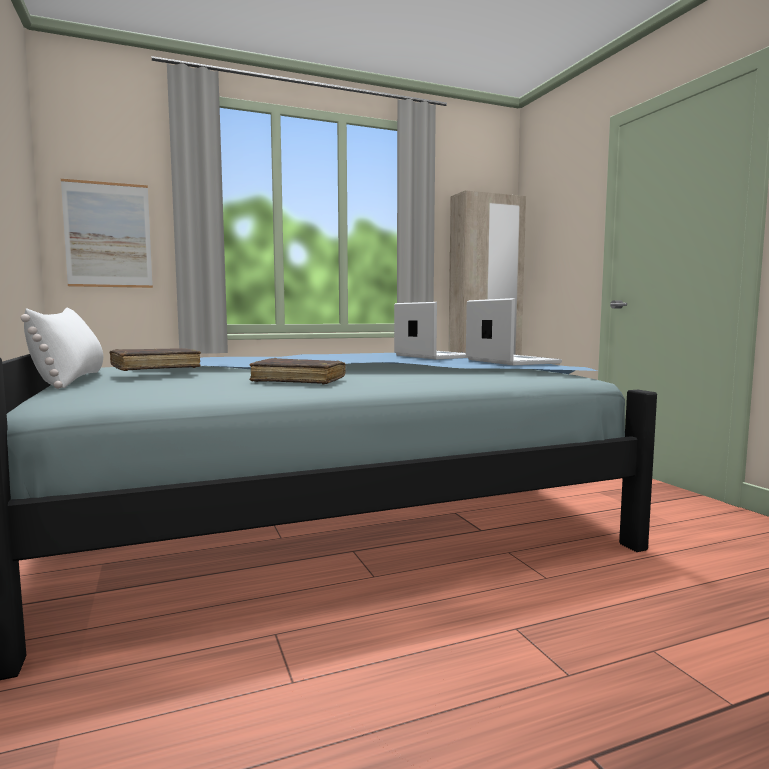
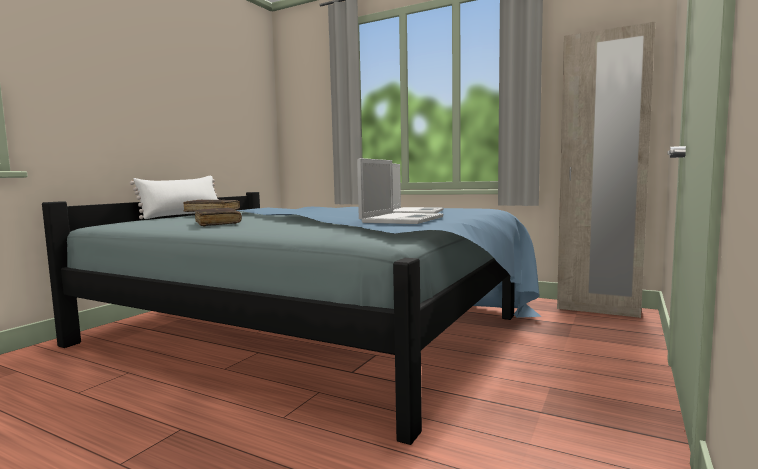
camera: 50 degrees right, 0 degrees up
picture [61,179,153,288] -> none

